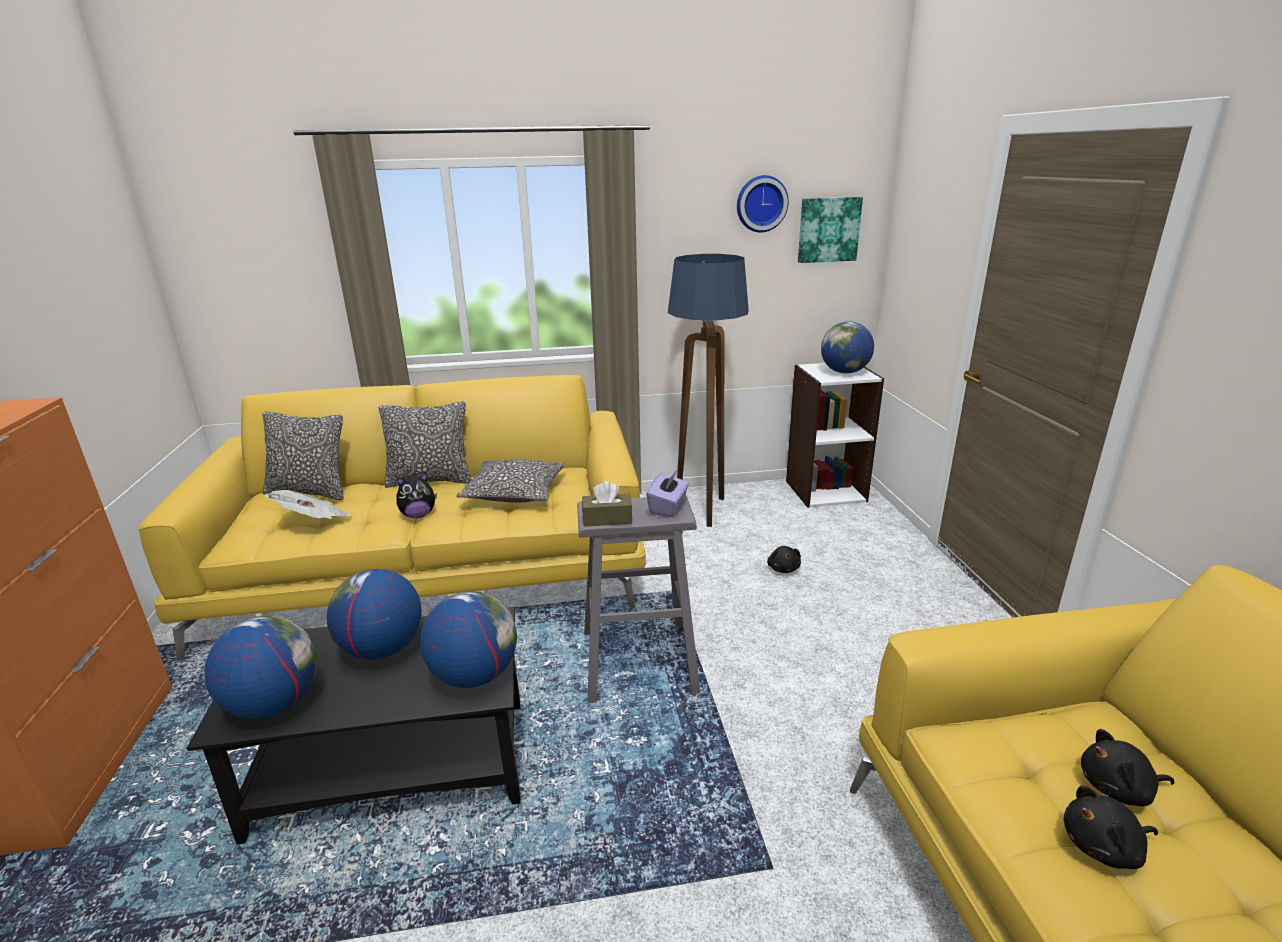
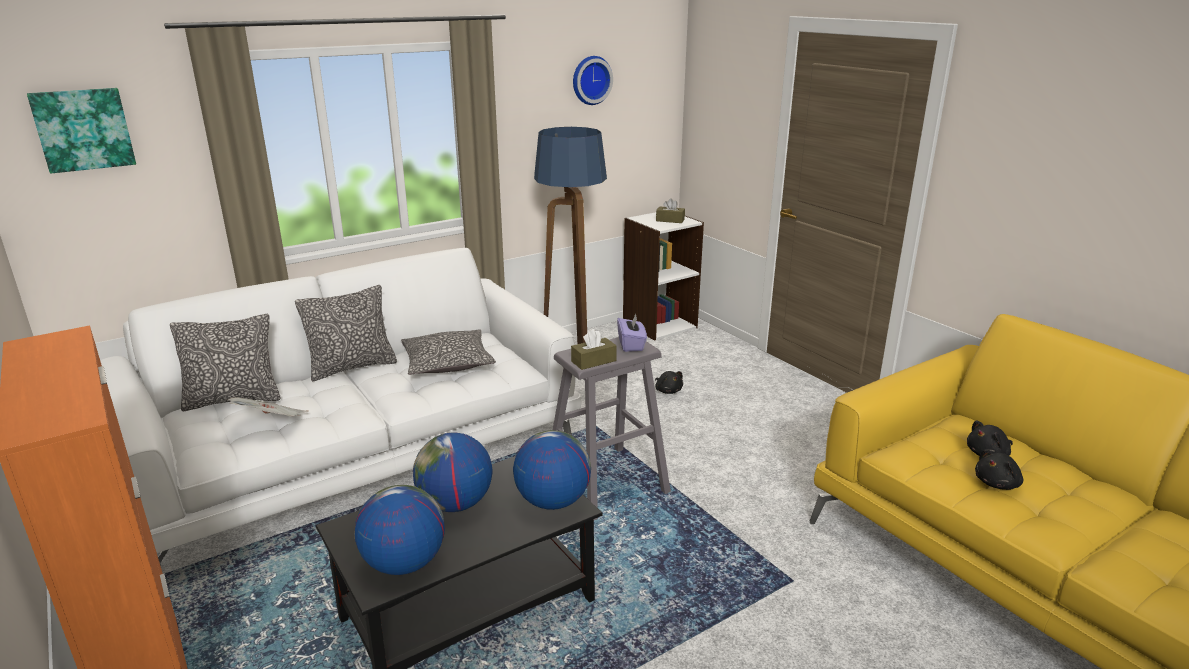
camera: 25 degrees left, 0 degrees up
yellow sofa [138,375,646,661] -> white sofa [100,248,581,566]
plush toy [396,473,437,518] -> none
picture [798,197,863,263] -> picture moved to [27,88,136,174]
globe [821,321,874,374] -> brown tissue box [656,198,685,223]

